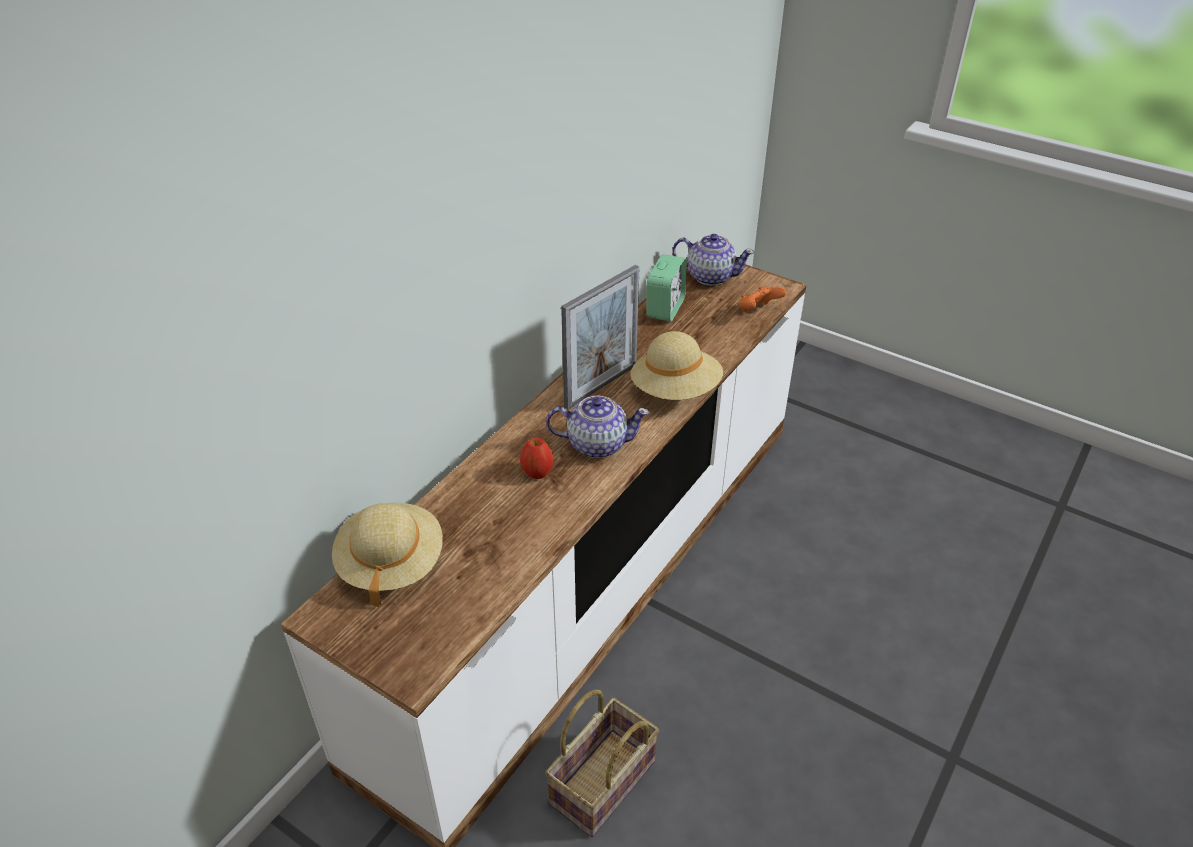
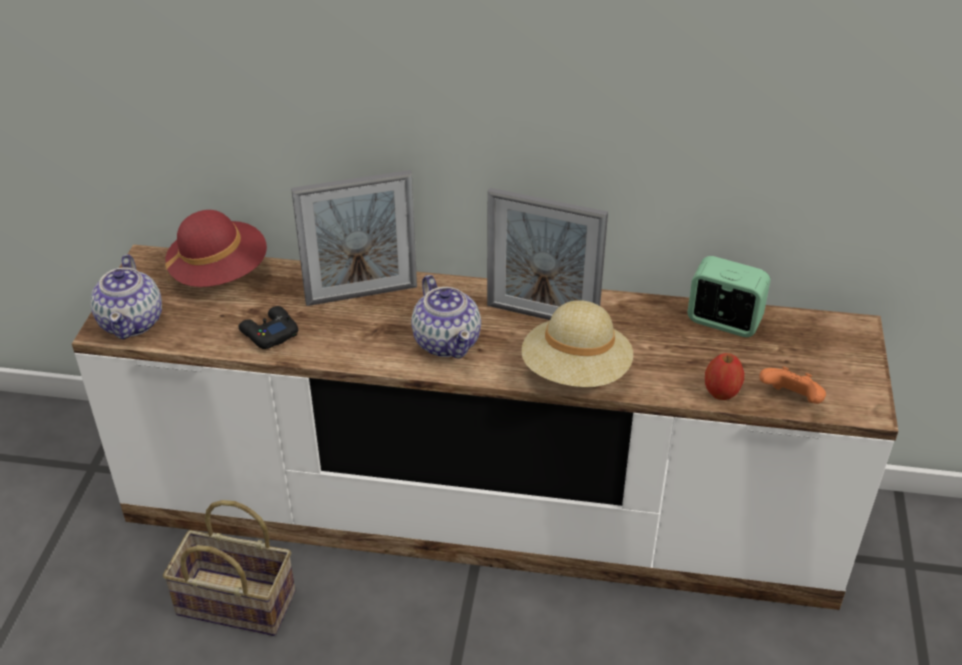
camera: 65 degrees right, 0 degrees up
beige hat [332,503,443,607] -> red hat [165,210,267,287]
apple [520,438,554,479] -> apple moved to [705,353,744,400]
alarm clock [646,255,687,321] -> alarm clock turned 150 degrees counterclockwise [687,256,771,337]
teapot [672,234,755,286] -> teapot moved to [91,254,162,339]
none -> black game controller [239,306,298,349]
none -> picture frame [291,170,417,306]

